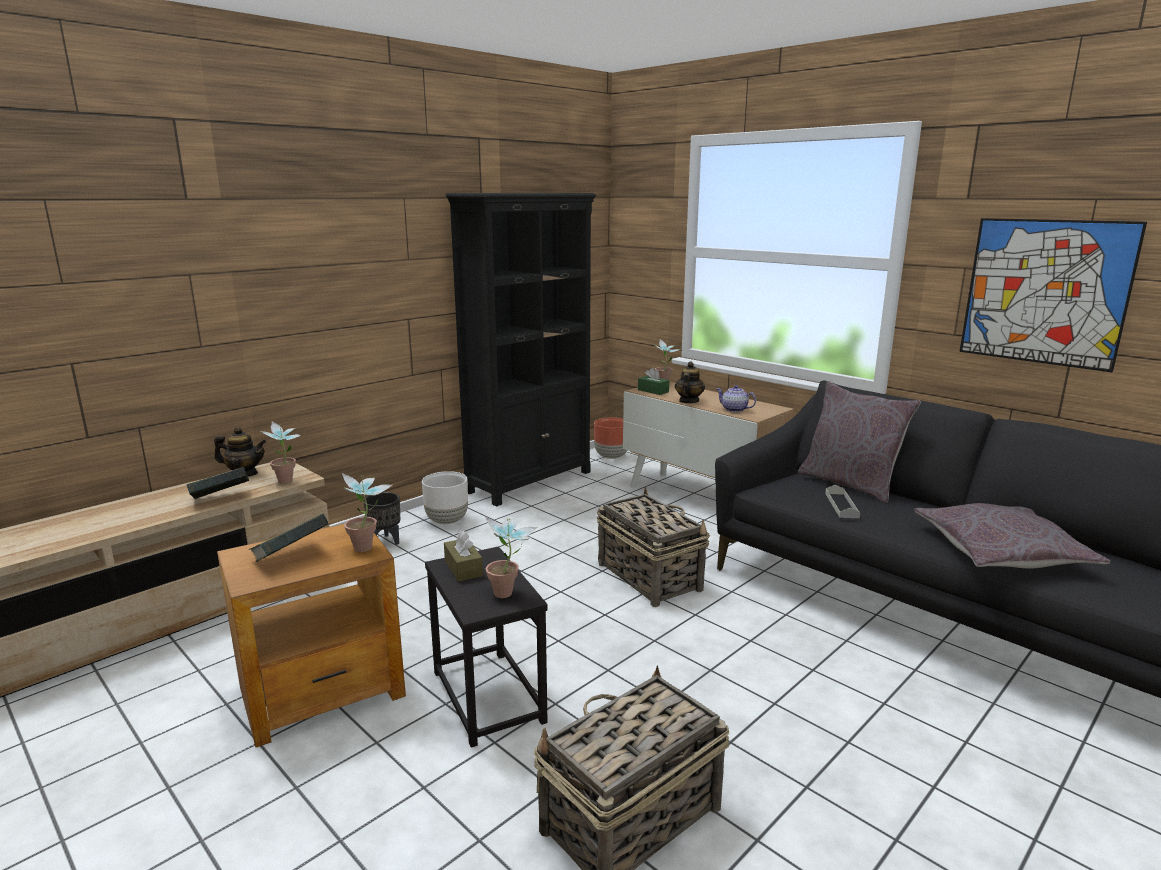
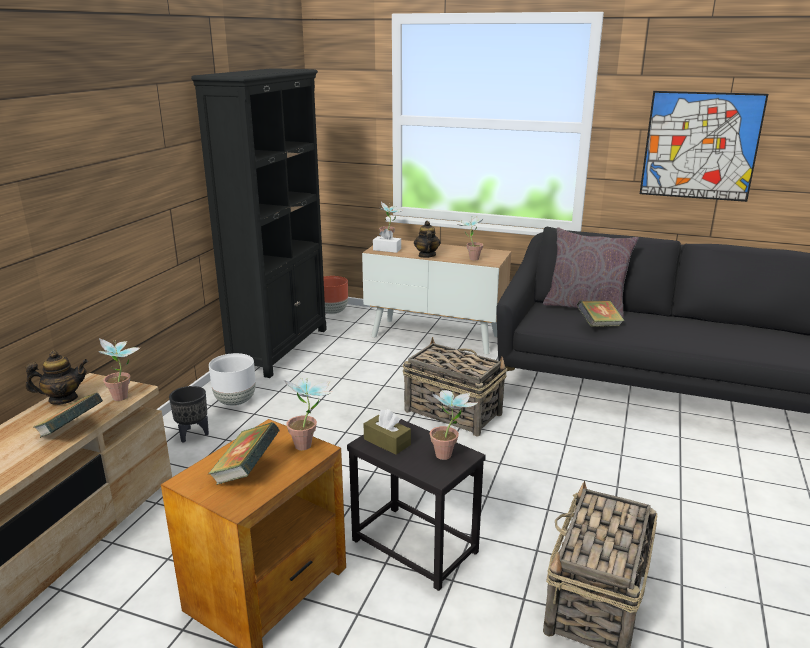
camera: 25 degrees left, 5 degrees up
green tissue box [638,368,669,395] -> white tissue box [373,229,401,253]
teapot [716,385,756,412] -> potted plant [458,216,484,260]
grey tray [825,485,860,518] -> book [577,300,625,327]
grey pillow [914,503,1110,569] -> none

